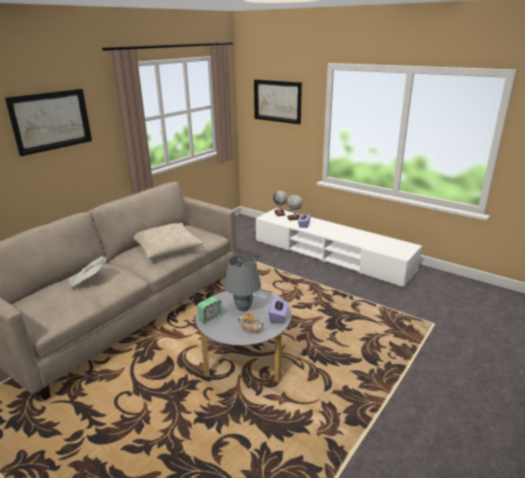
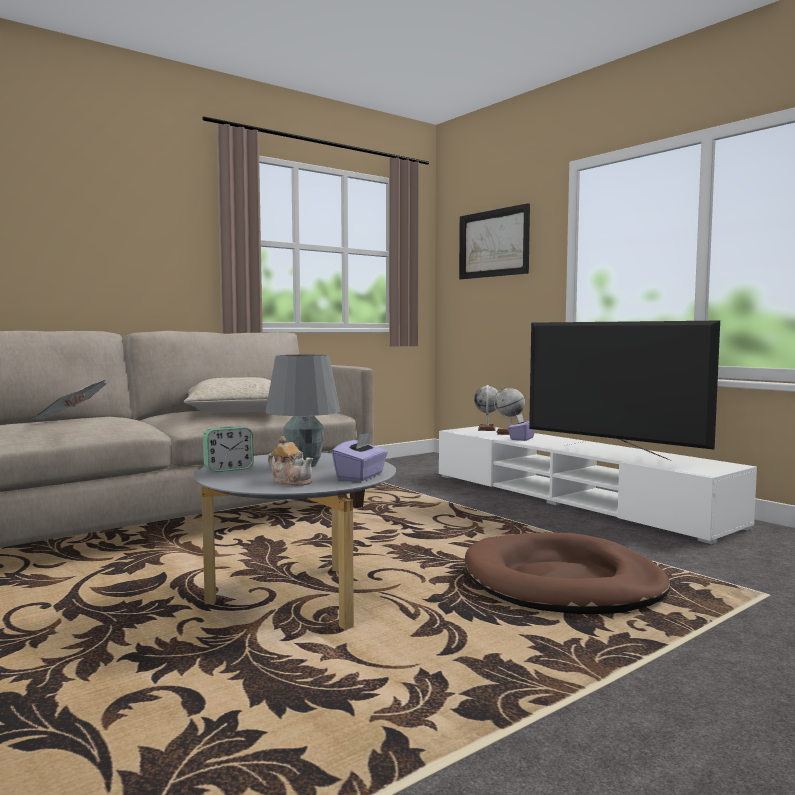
camera: 15 degrees right, 20 degrees down
picture [5,89,92,156] -> none
none -> brown dog bed [465,532,670,614]
none -> television [529,321,720,461]

